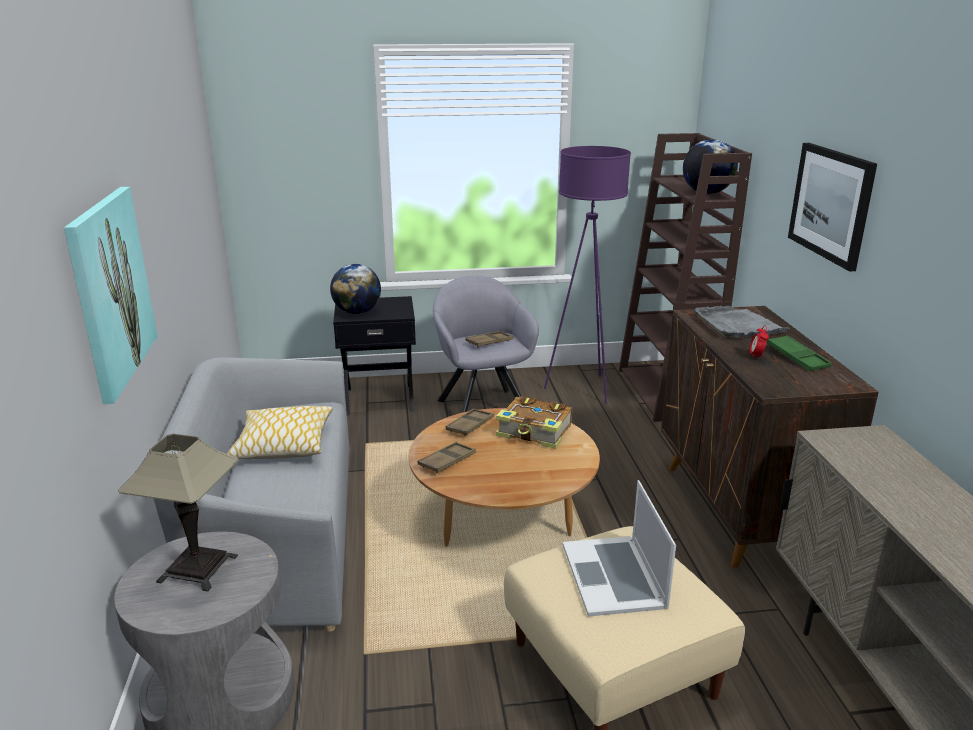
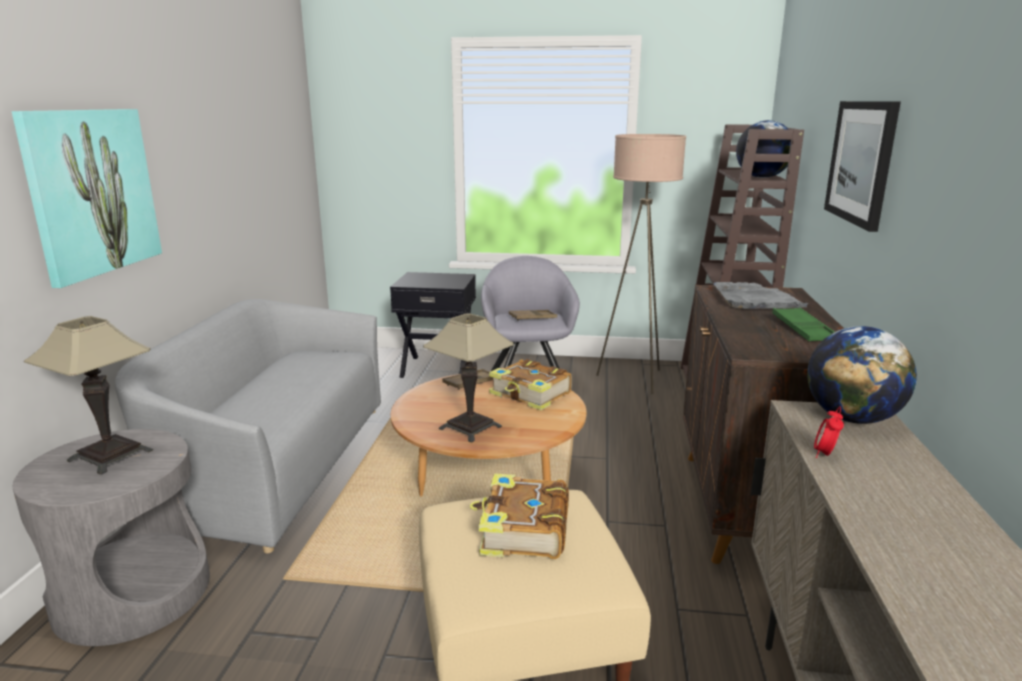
camera: 15 degrees right, 5 degrees down
pillow [227,406,333,459] -> none
globe [330,264,381,314] -> globe moved to [807,326,917,424]
brown tray [418,442,476,473] -> none
purple floor lamp [544,146,631,404] -> beige floor lamp [596,134,686,394]
laptop [563,480,676,617] -> book [470,473,569,559]
alarm clock [749,325,769,357] -> alarm clock moved to [814,406,844,458]
none -> table lamp [423,314,514,443]

